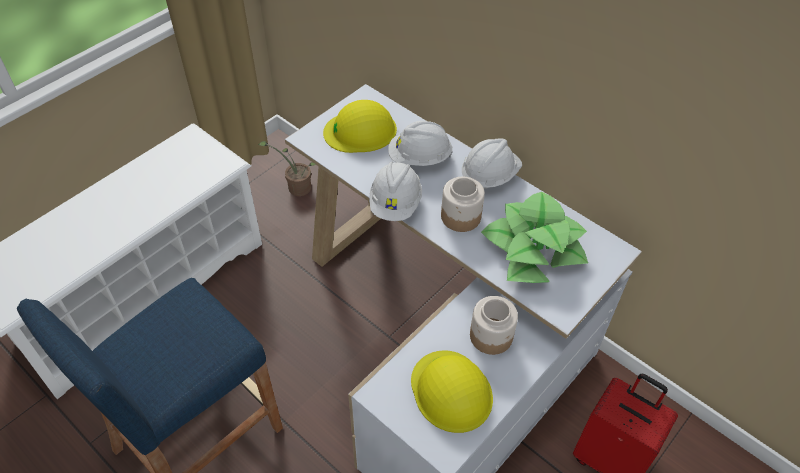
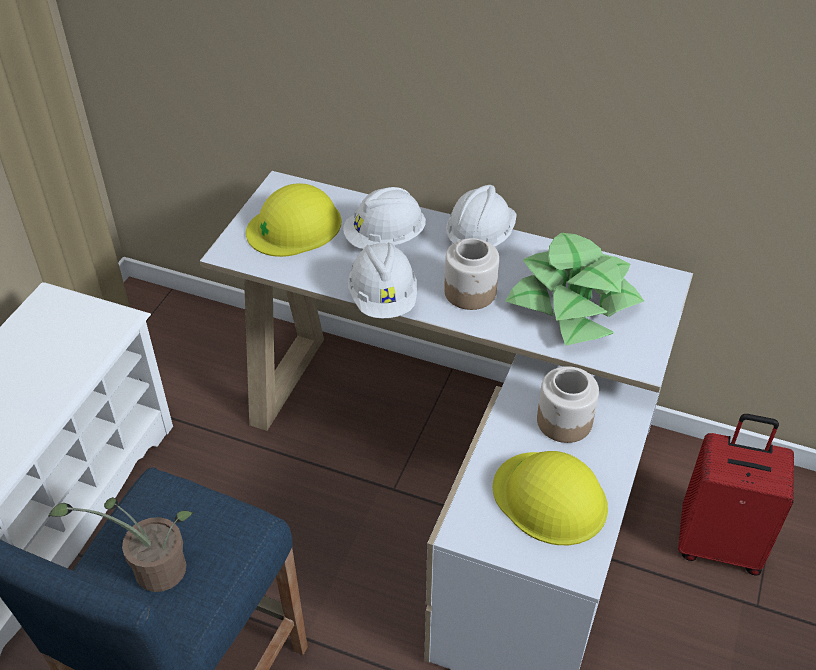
camera: 20 degrees left, 5 degrees down
potted plant [258,141,316,196] -> potted plant moved to [48,497,194,592]

